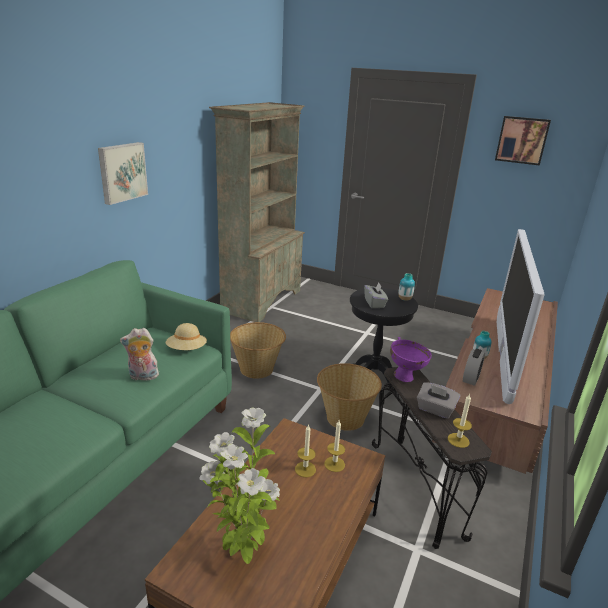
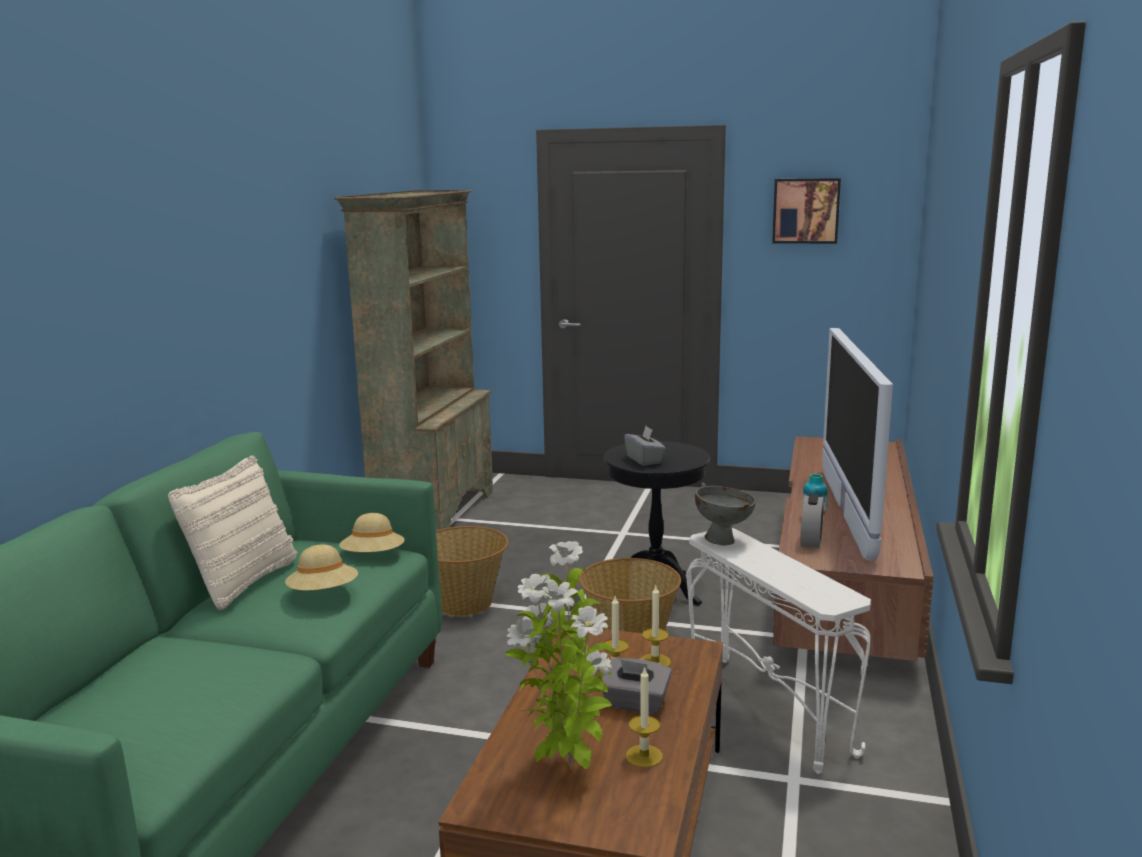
camera: 10 degrees left, 10 degrees down
picture [98,142,148,205] -> none
plush toy [120,328,159,380] -> beige hat [285,544,358,591]
black side table [372,367,492,549] -> white side table [686,528,871,774]
purple bowl [390,337,432,382] -> grey bowl [695,482,756,545]
vase [398,273,415,301] -> none
grey tissue box [417,382,460,419] -> grey tissue box moved to [602,658,672,714]
candle [448,393,472,448] -> candle moved to [626,666,663,768]
none -> beige pillow [168,455,298,610]

